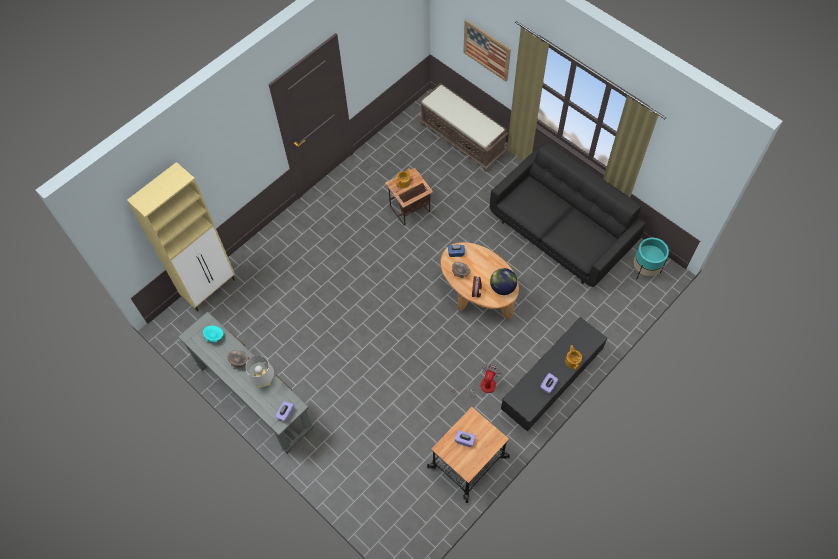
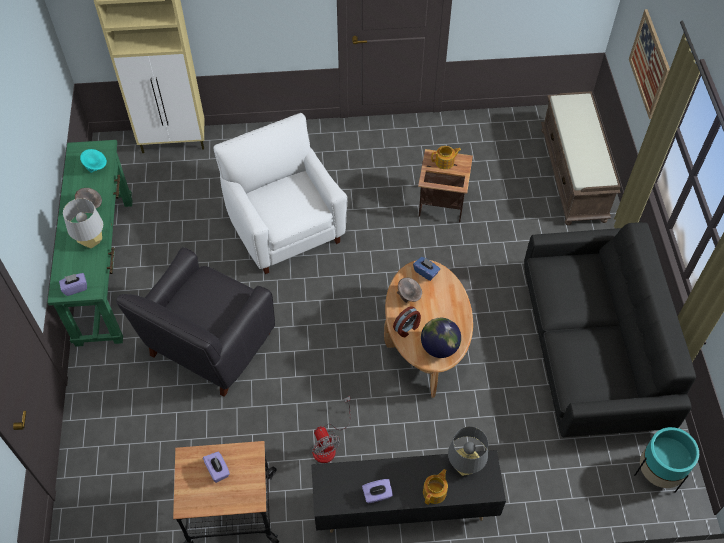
camera: 40 degrees right, 5 degrees down
grey console table [178,312,314,454] -> green console table [47,140,133,347]
fan [451,364,502,398] -> fan turned 90 degrees clockwise [312,396,351,463]
none -> black armchair [116,247,275,397]
none -> white armchair [214,113,348,274]
none -> grey table lamp [448,426,488,476]

